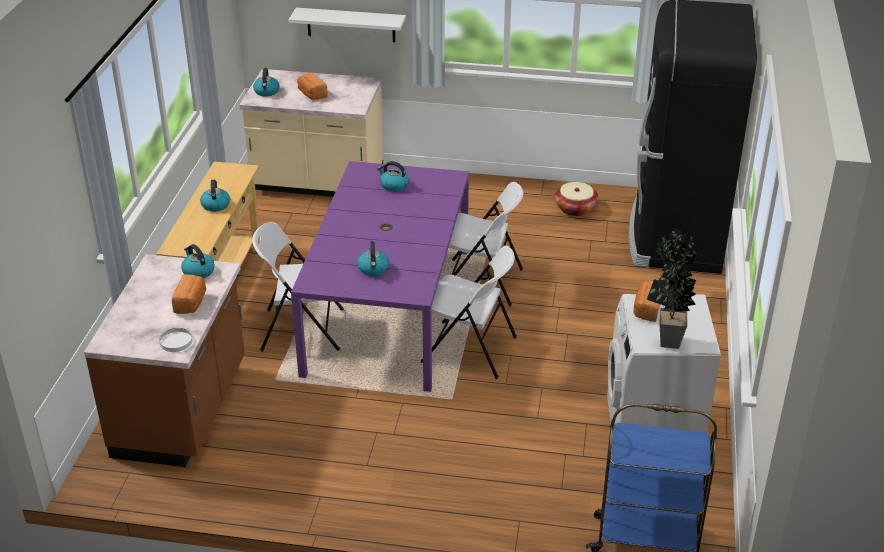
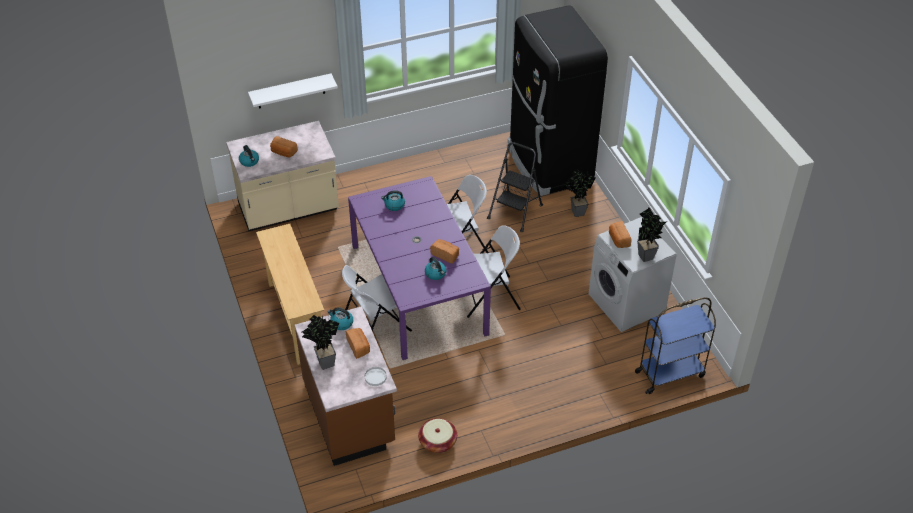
camera: 30 degrees left, 10 degrees up
kettle [200,180,230,212] -> none
basket [555,182,599,216] -> basket moved to [418,418,457,453]
none -> potted plant [302,315,339,370]
none -> bread [430,239,459,264]
none -> black step ladder [487,142,543,232]

